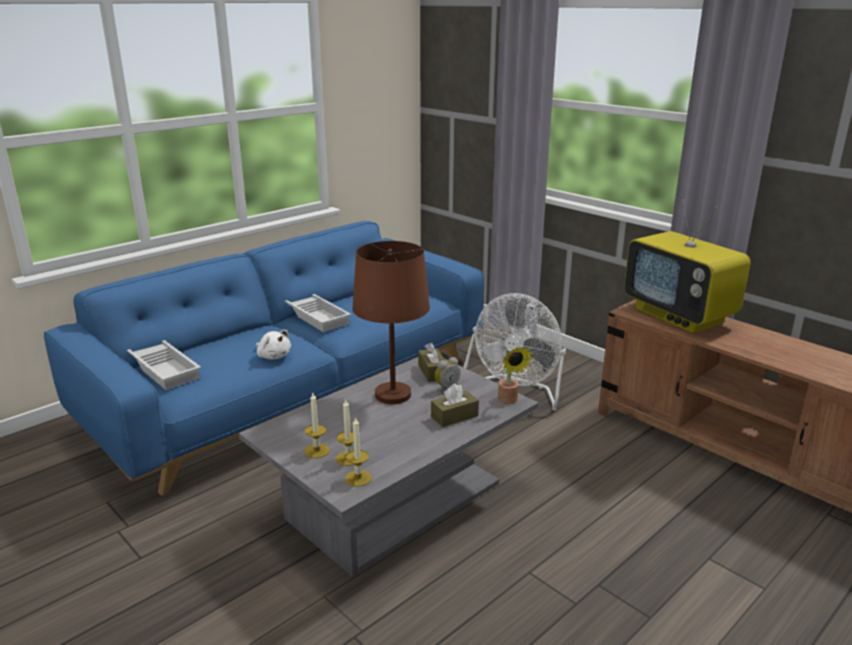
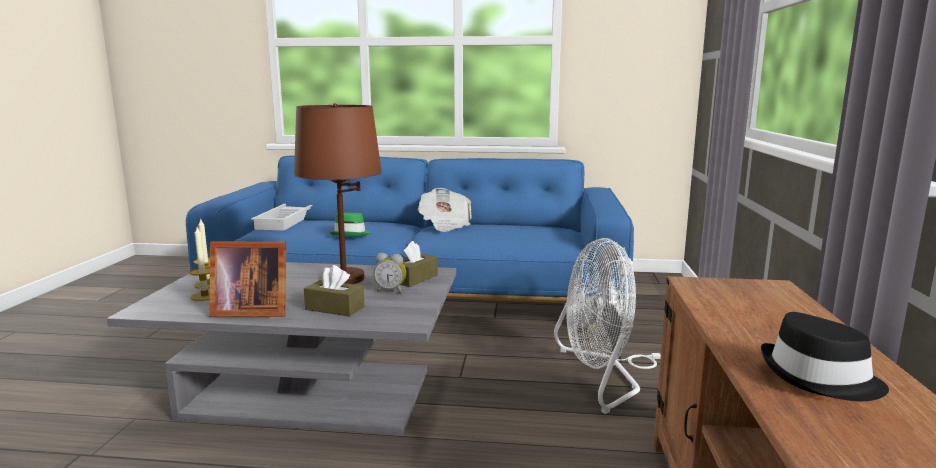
camera: 50 degrees right, 10 degrees down
white plush toy [256,330,291,360] -> green hat [330,213,371,236]
white tray [285,294,351,332] -> newspaper [418,188,472,232]
candle [345,417,372,487] -> none
potted plant [498,347,534,404] -> none
television [624,196,751,333] -> none
none -> picture frame [209,241,286,317]
none -> black hat [761,312,889,401]

